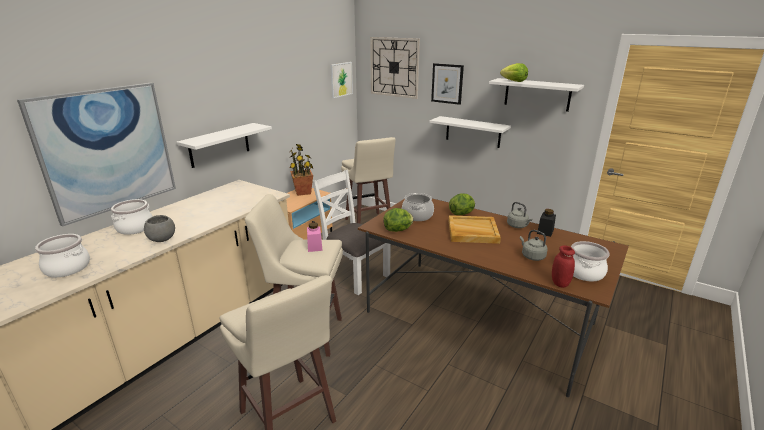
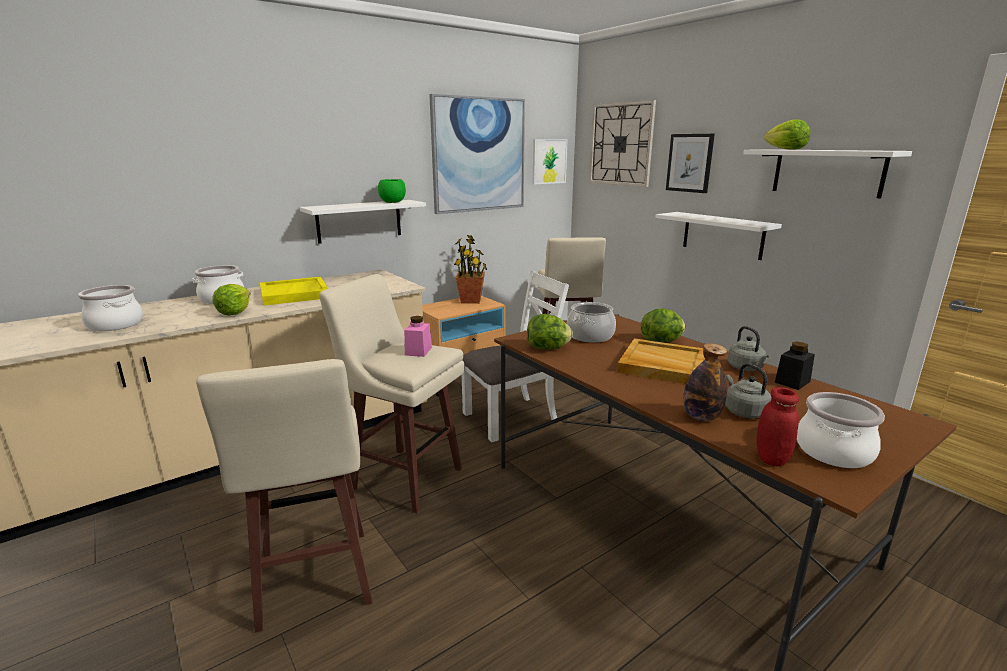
camera: 20 degrees right, 5 degrees down
picture [17,83,176,227] -> picture moved to [429,94,525,214]
grey bowl [144,215,175,242] -> lettuce [213,284,251,316]
white chair [312,170,390,295] -> white chair turned 90 degrees clockwise [462,271,569,442]
none -> yellow tray [260,277,328,306]
none -> green bowl [378,179,406,203]
none -> bottle [683,343,727,421]

